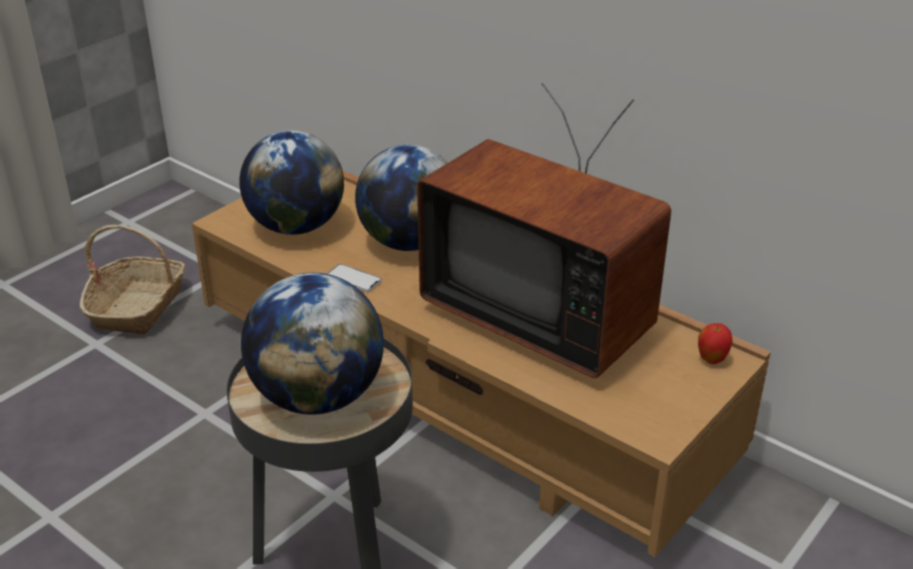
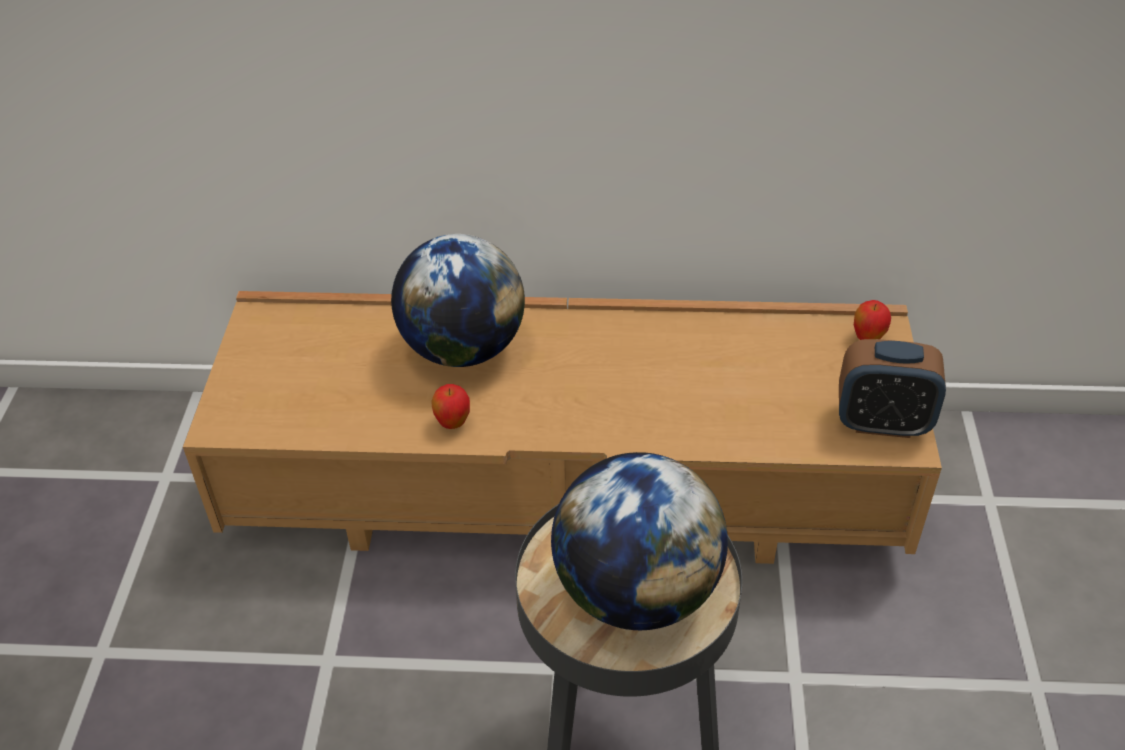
camera: 35 degrees left, 10 degrees up
basket [80,225,185,335] -> none
globe [239,131,344,235] -> none
phone [327,264,382,292] -> apple [431,384,470,429]
television [417,83,671,378] -> none
none -> alarm clock [839,339,946,438]

